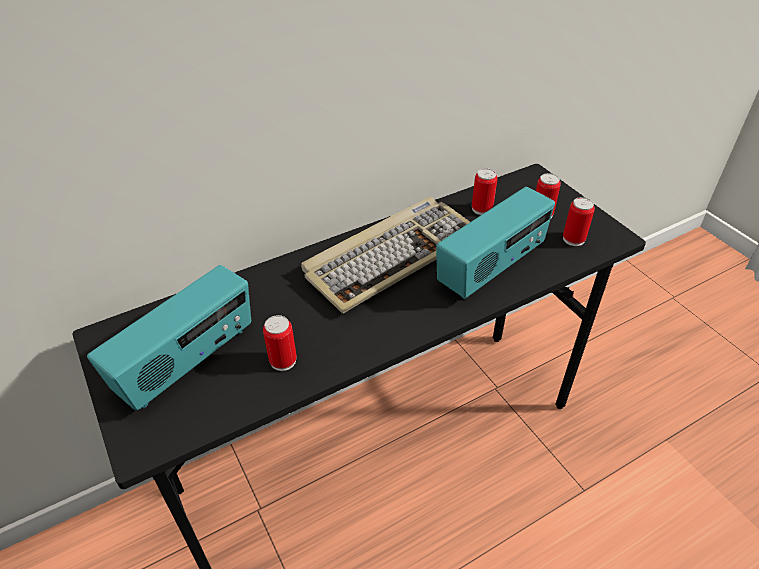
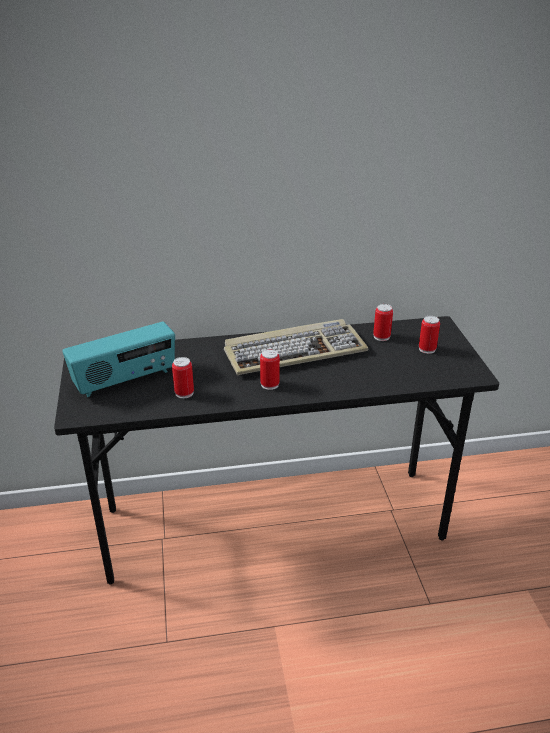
camera: 20 degrees right, 10 degrees down
radio [436,187,555,299] -> none
can [563,197,595,246] -> can moved to [260,349,280,390]

